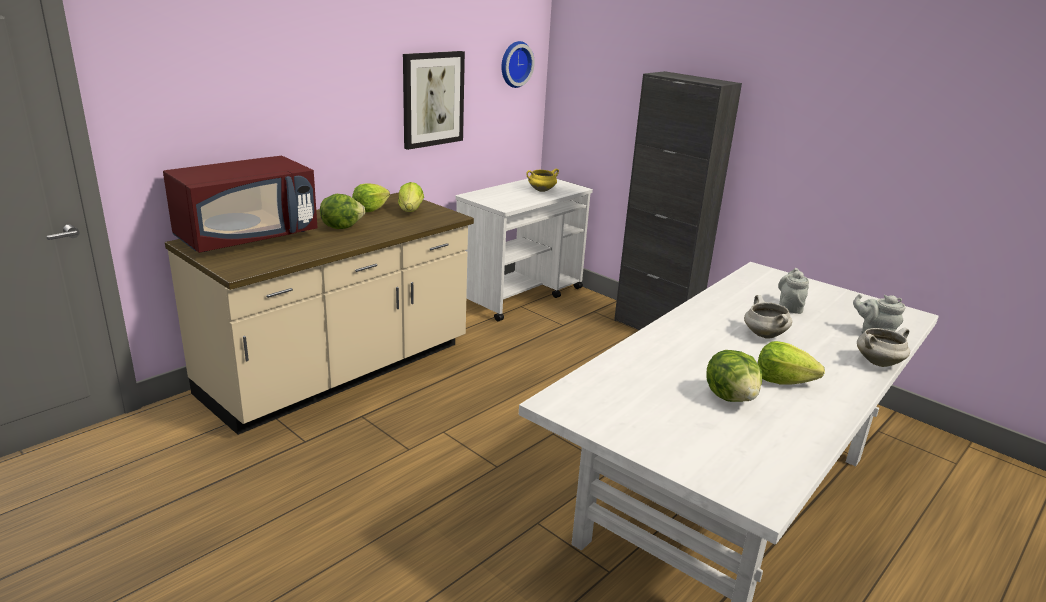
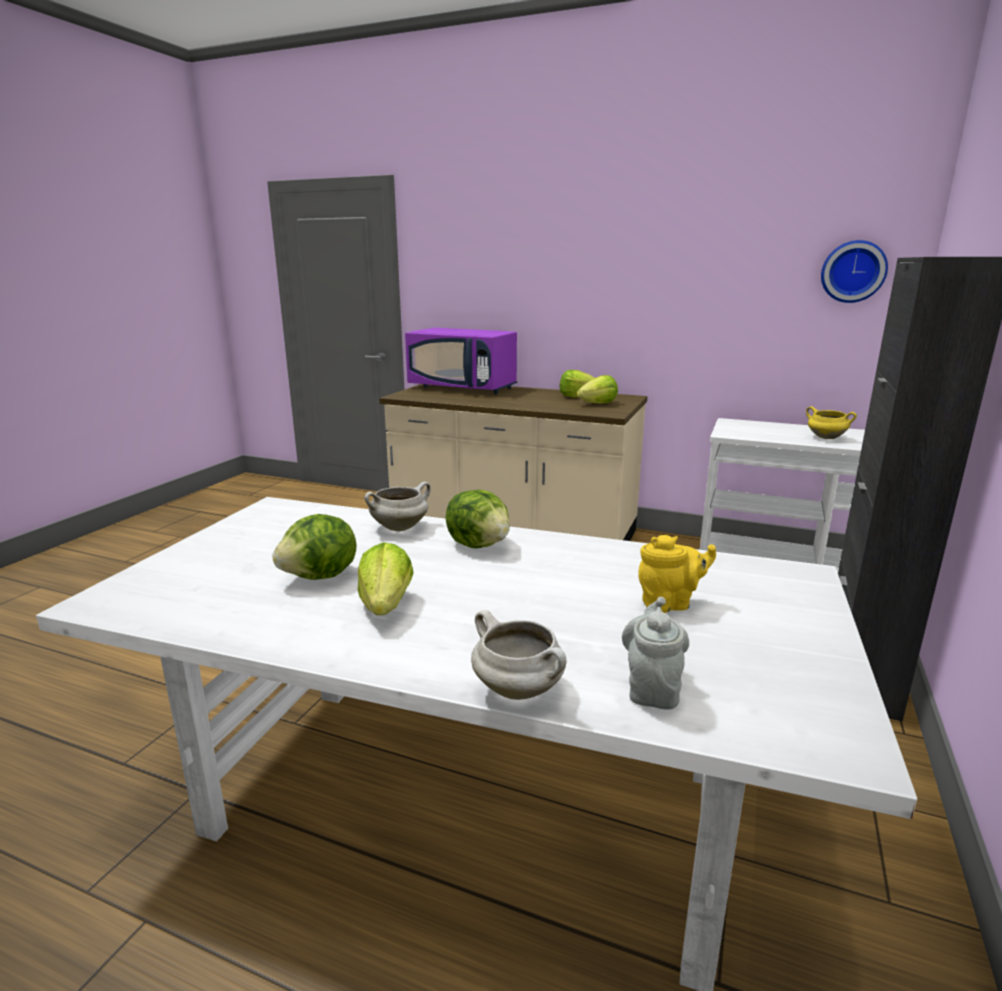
camera: 70 degrees right, 5 degrees down
red microwave [163,156,318,253] -> purple microwave [405,328,517,394]
lettuce [320,194,365,229] -> lettuce moved to [446,490,510,548]
picture [403,51,465,150] -> none
white cooking pot [744,295,792,338] -> white cooking pot moved to [364,482,431,531]
grey teapot [778,268,809,314] -> yellow teapot [638,535,716,613]

